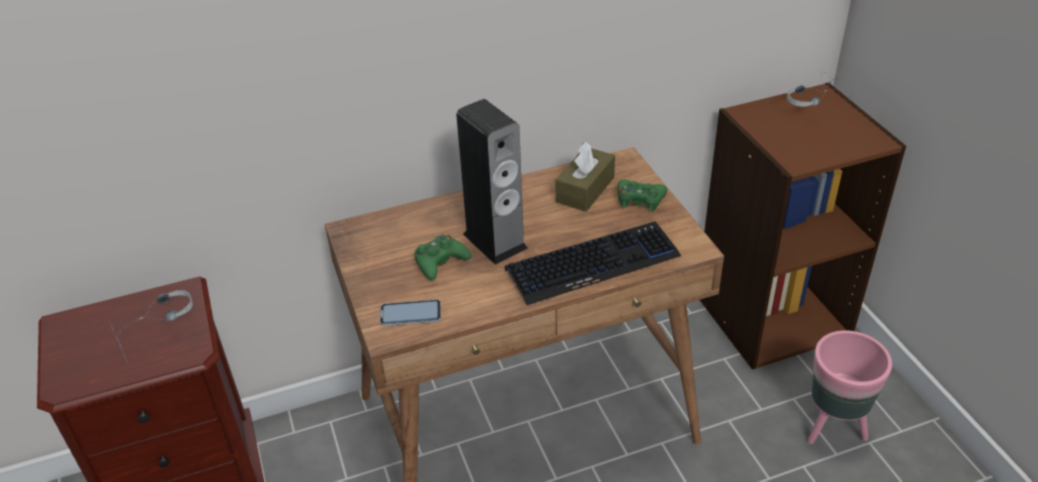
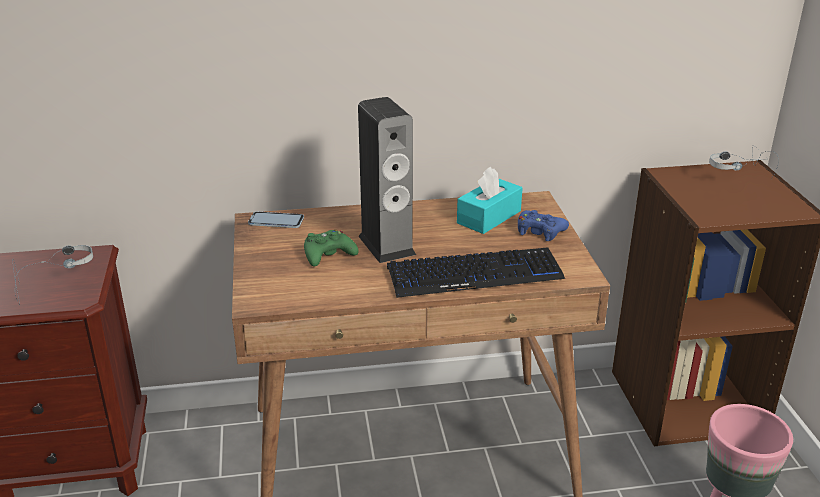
camera: 10 degrees right, 10 degrees down
phone [380,299,441,326] -> phone moved to [248,211,304,228]
brown tissue box [556,142,615,212] -> turquoise tissue box [457,166,522,234]
green game controller [617,180,667,212] -> blue game controller [518,210,569,241]

